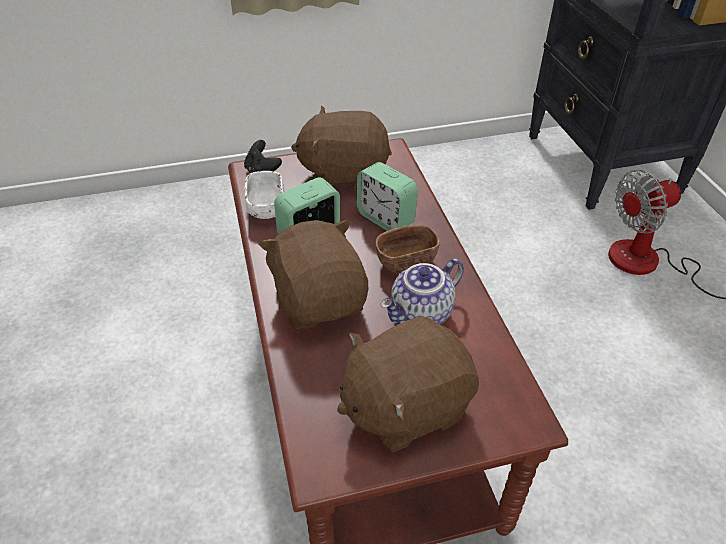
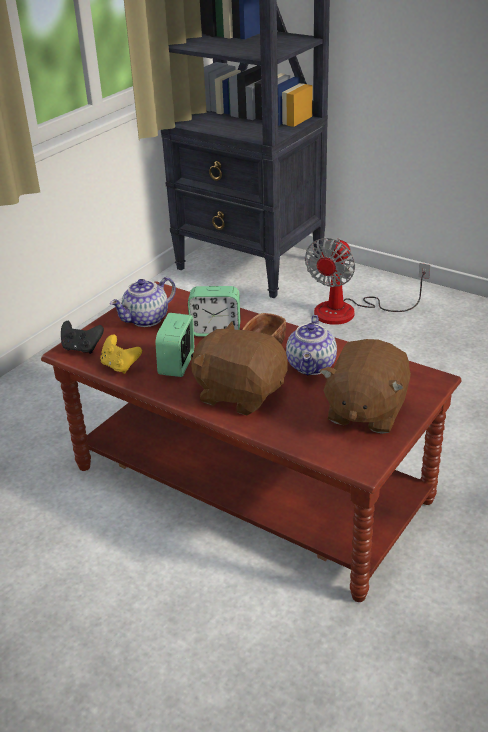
camera: 40 degrees left, 10 degrees down
white bowl [245,171,284,219] -> yellow game controller [100,335,142,374]
brown plush toy [291,106,392,191] -> teapot [110,277,176,327]

